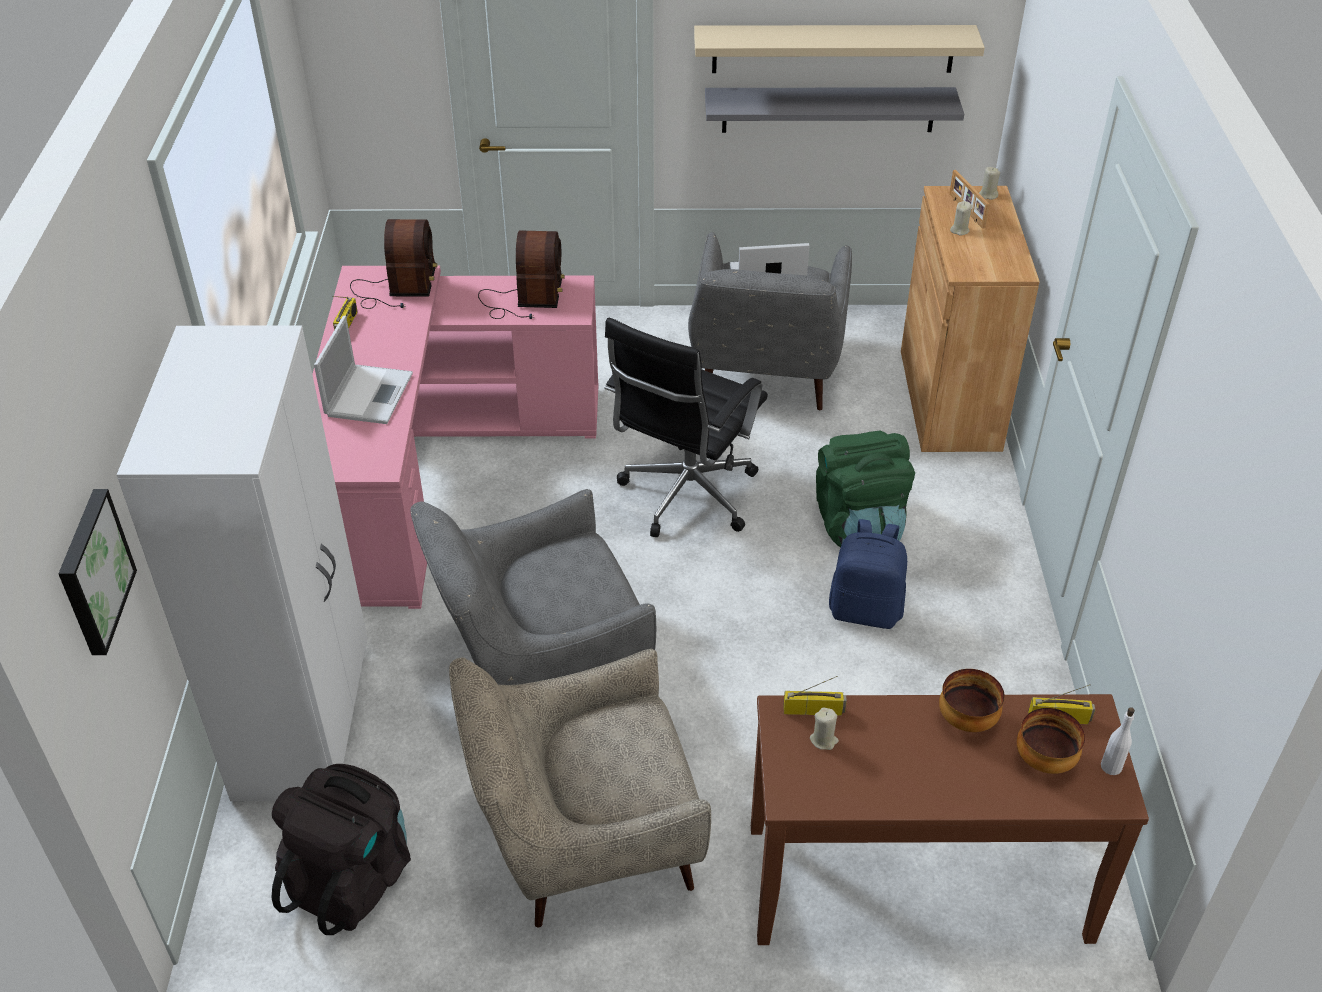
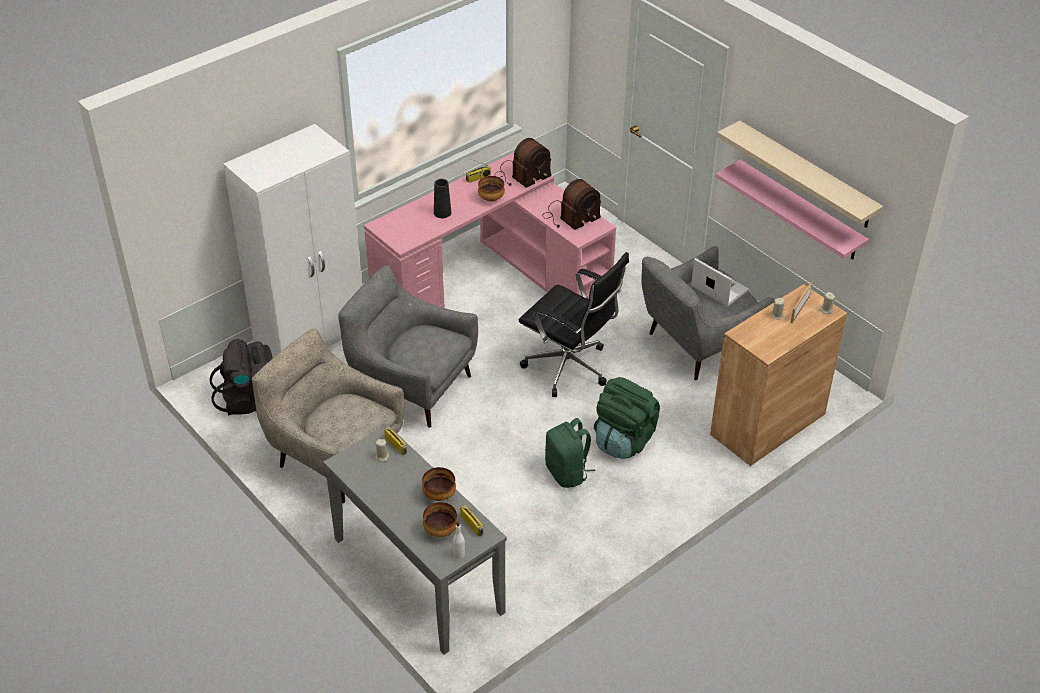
camera: 50 degrees right, 0 degrees up
picture [58,489,137,655] -> none
laptop [314,316,413,424] -> black vase [434,179,451,218]
black office chair [604,318,768,537] -> black office chair turned 135 degrees counterclockwise [519,252,629,397]
grey shelf [705,87,964,133] -> pink shelf [715,160,869,260]
brown console table [751,694,1149,945] -> grey console table [323,425,507,655]
blue backpack [829,519,907,629] -> green backpack [545,418,595,488]
none -> bowl [478,176,505,202]

